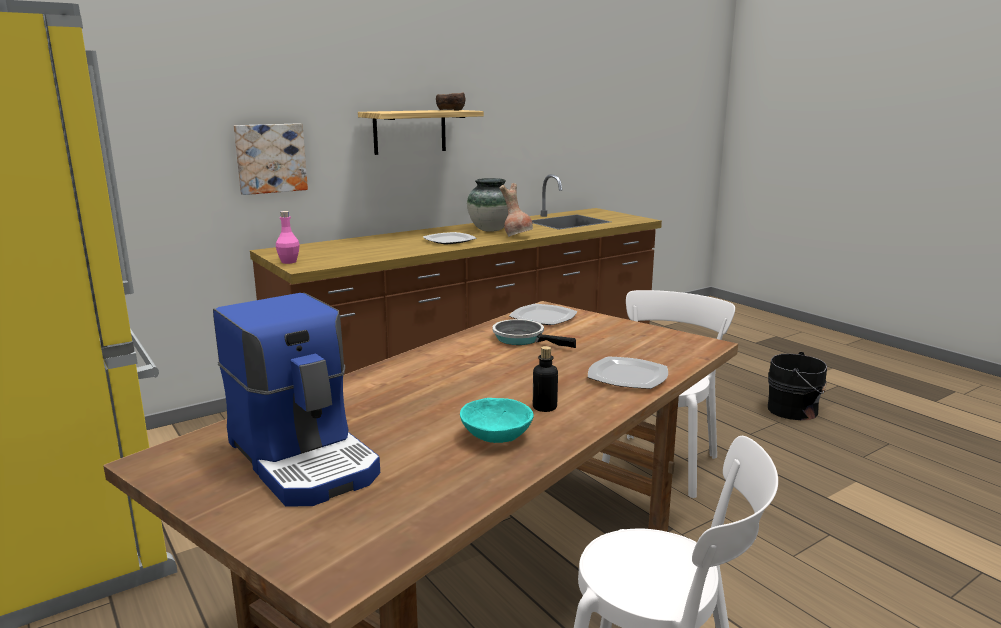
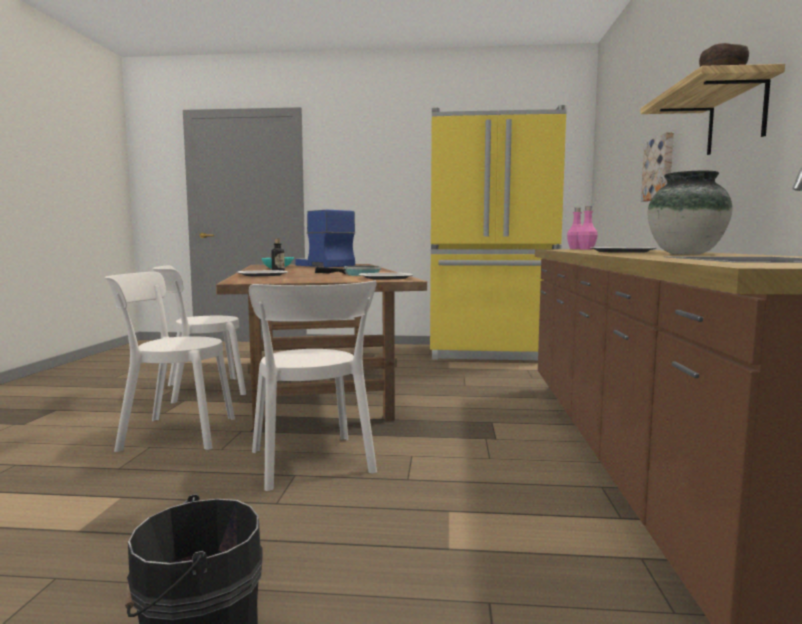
camera: 130 degrees right, 10 degrees down
coffee machine [213,293,380,507] -> coffee machine turned 45 degrees clockwise [295,210,355,267]
brown vase [500,183,533,237] -> none
none -> white chair [105,272,235,452]
none -> pink bottle [577,206,598,250]

